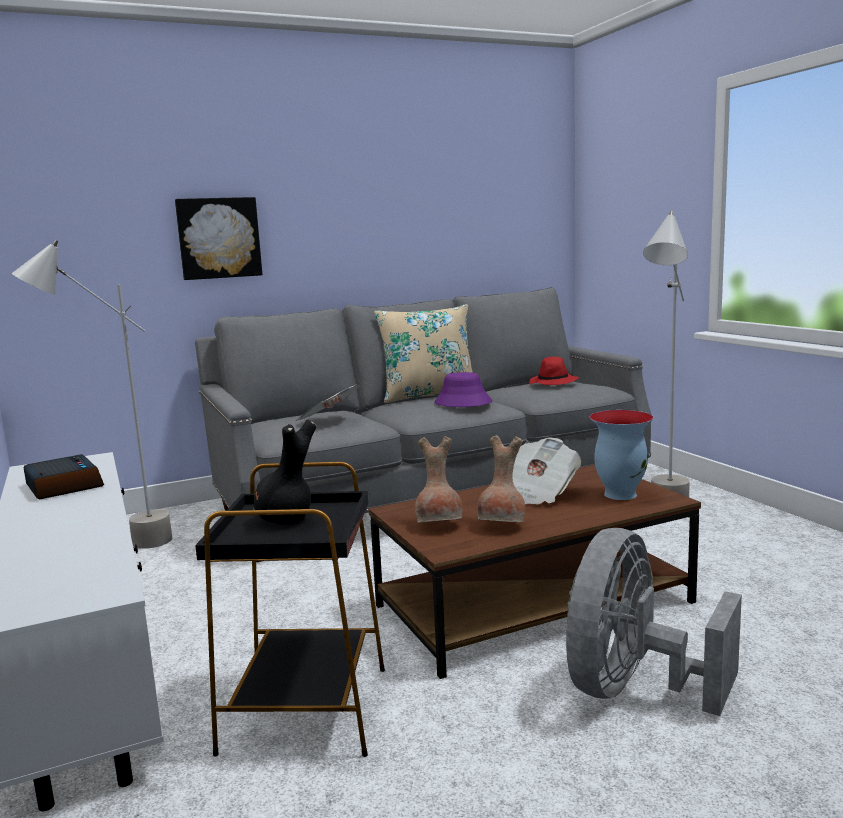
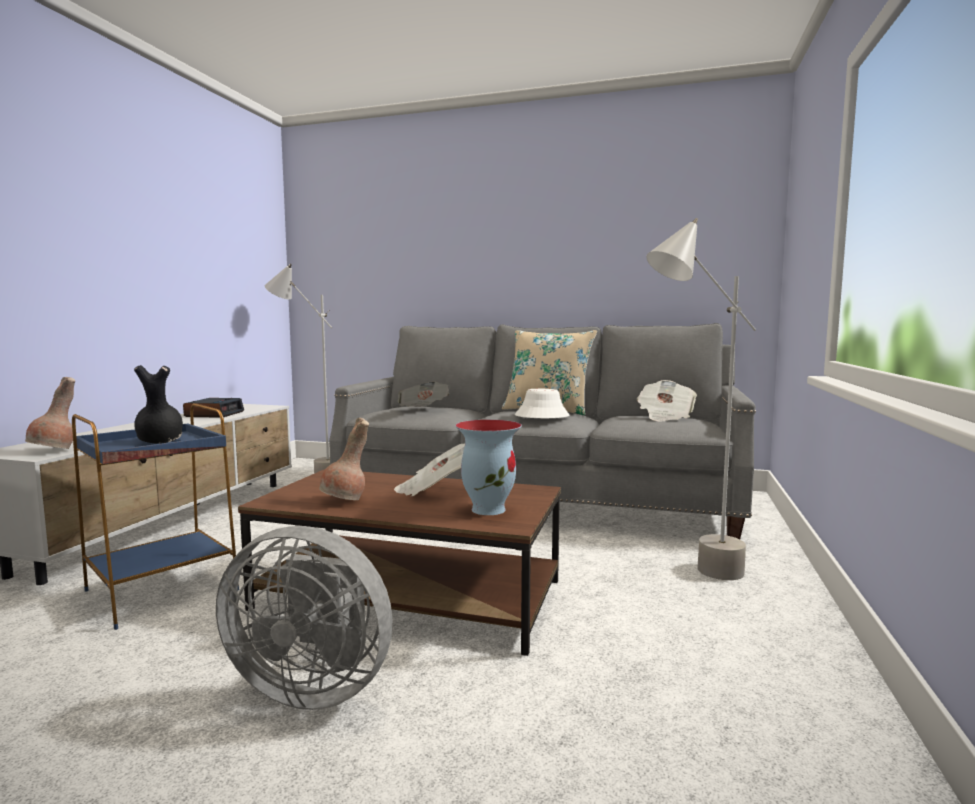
camera: 40 degrees right, 5 degrees down
picture [175,197,263,280] -> none
black side table [195,462,385,757] -> blue side table [72,403,239,630]
brown vase [415,436,463,523] -> brown vase moved to [25,377,75,449]
purple hat [434,372,492,407] -> white hat [515,389,569,418]
red hat [529,357,579,385] -> newspaper [637,380,697,421]
grey fan [566,528,742,716] -> grey fan turned 150 degrees counterclockwise [216,526,392,710]

